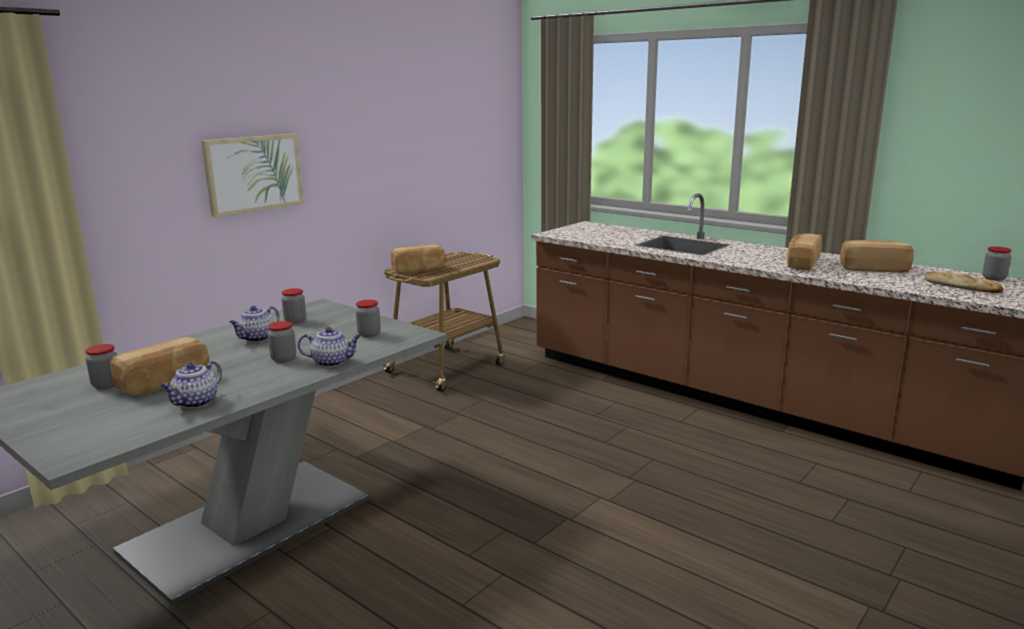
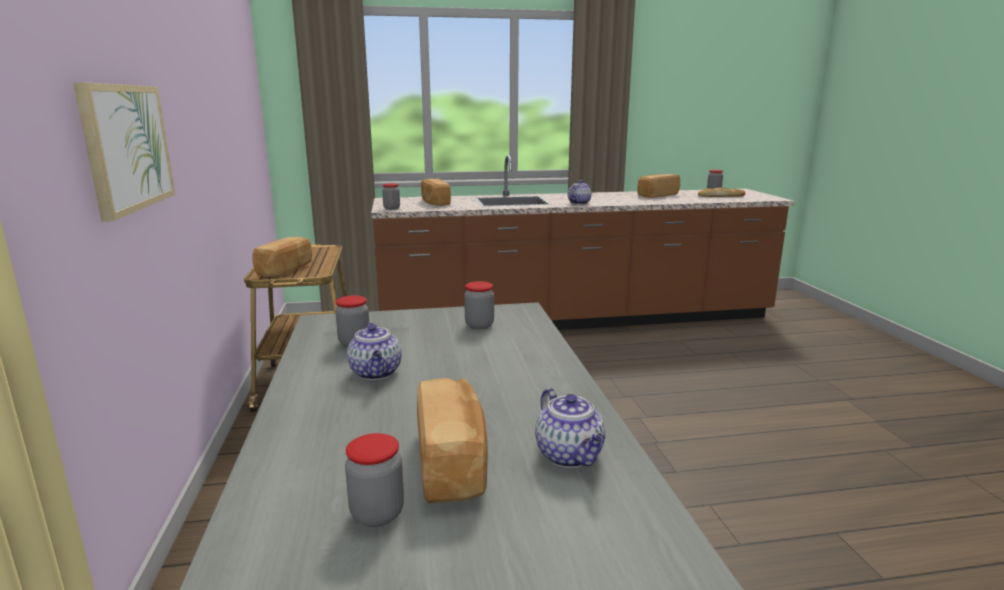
camera: 50 degrees left, 0 degrees up
jar [267,321,296,363] -> jar moved to [382,183,400,210]
teapot [298,327,361,367] -> teapot moved to [568,180,592,205]
bread [787,234,822,271] -> bread moved to [421,179,451,206]

